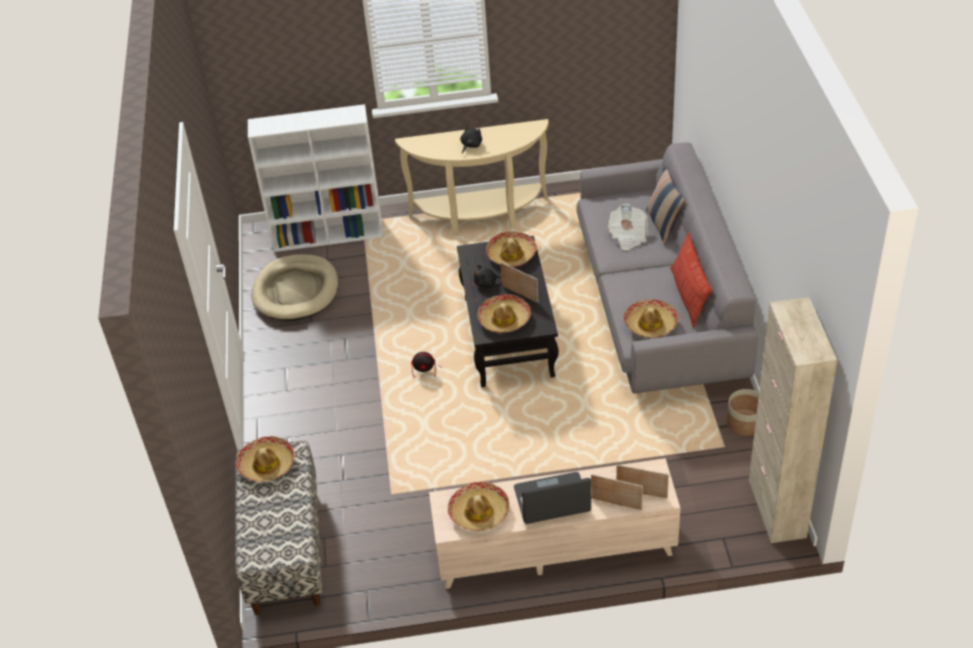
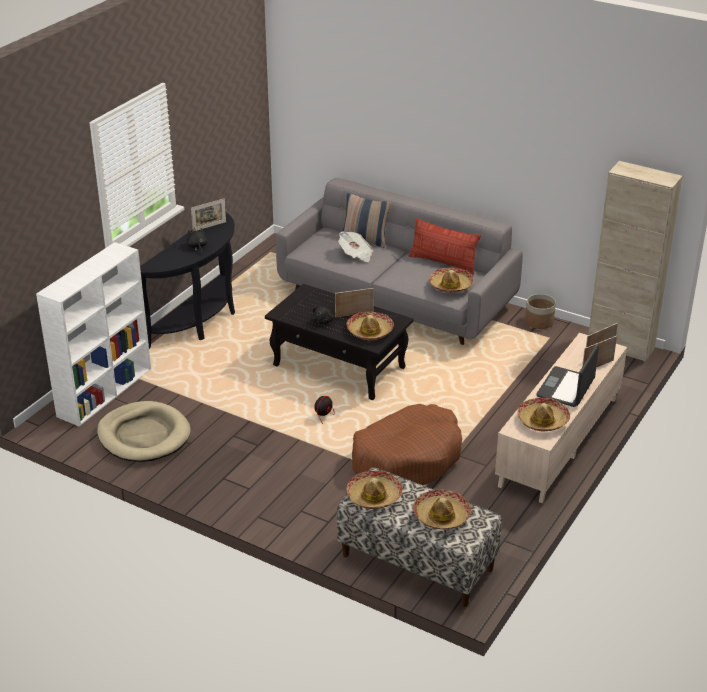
camera: 55 degrees left, 10 degrees down
beige console table [395,119,549,236] -> black console table [140,213,235,349]
hat [486,232,537,267] -> hat moved to [413,489,471,530]
none -> picture frame [191,198,226,231]
none -> brown dog bed [352,404,462,485]

